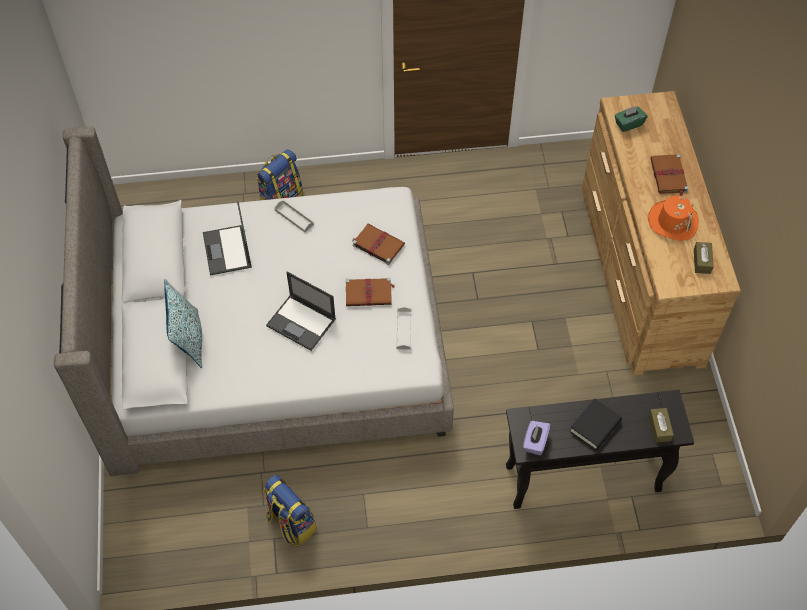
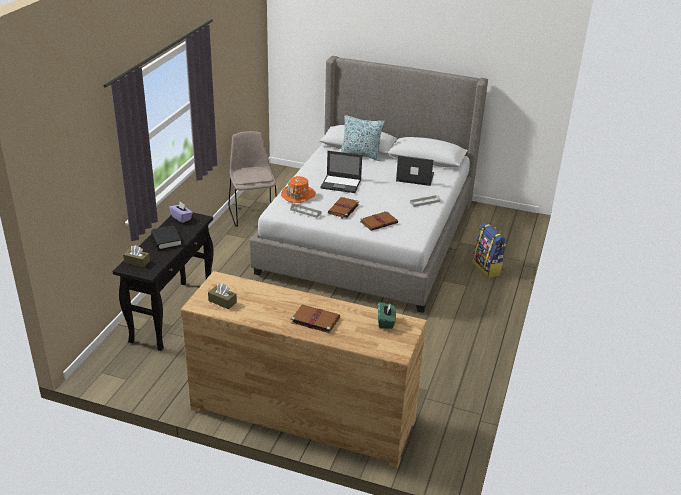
camera: 115 degrees right, 25 degrees down
backpack [263,475,317,547] -> beige chair [229,131,277,227]
laptop [266,272,336,351] -> laptop turned 135 degrees counterclockwise [320,151,362,193]
orange hat [648,196,698,241] -> orange hat moved to [281,176,316,203]

